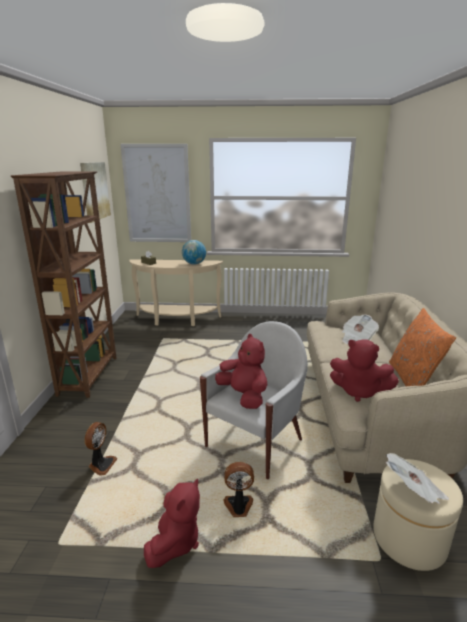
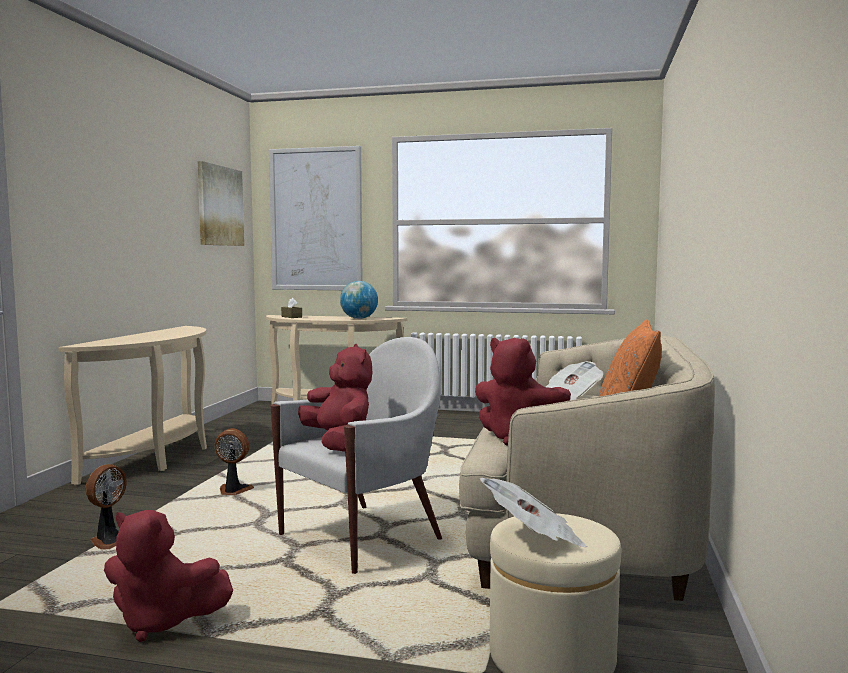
camera: 10 degrees right, 15 degrees down
brown bookcase [11,171,117,398] -> beige console table [58,326,207,485]
red plush toy [144,479,200,568] -> red plush toy turned 75 degrees clockwise [104,510,233,642]
fan [223,462,254,517] -> fan moved to [214,428,254,495]

